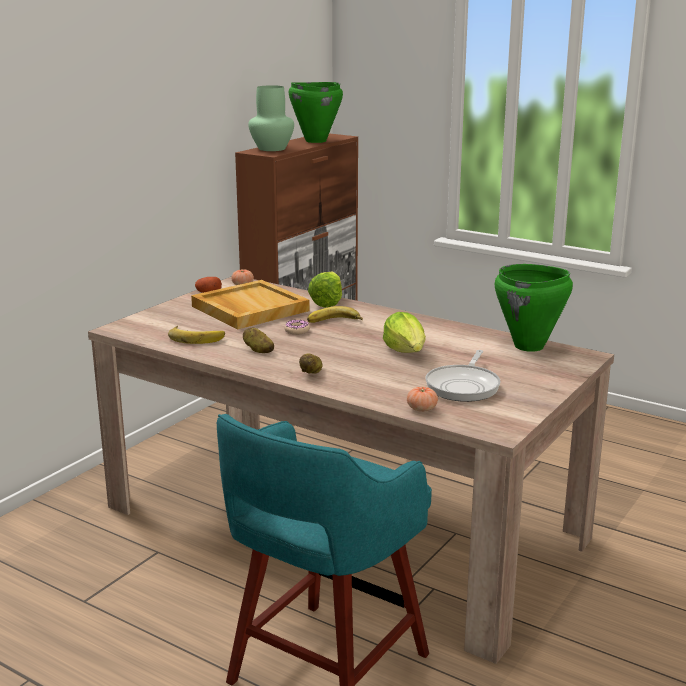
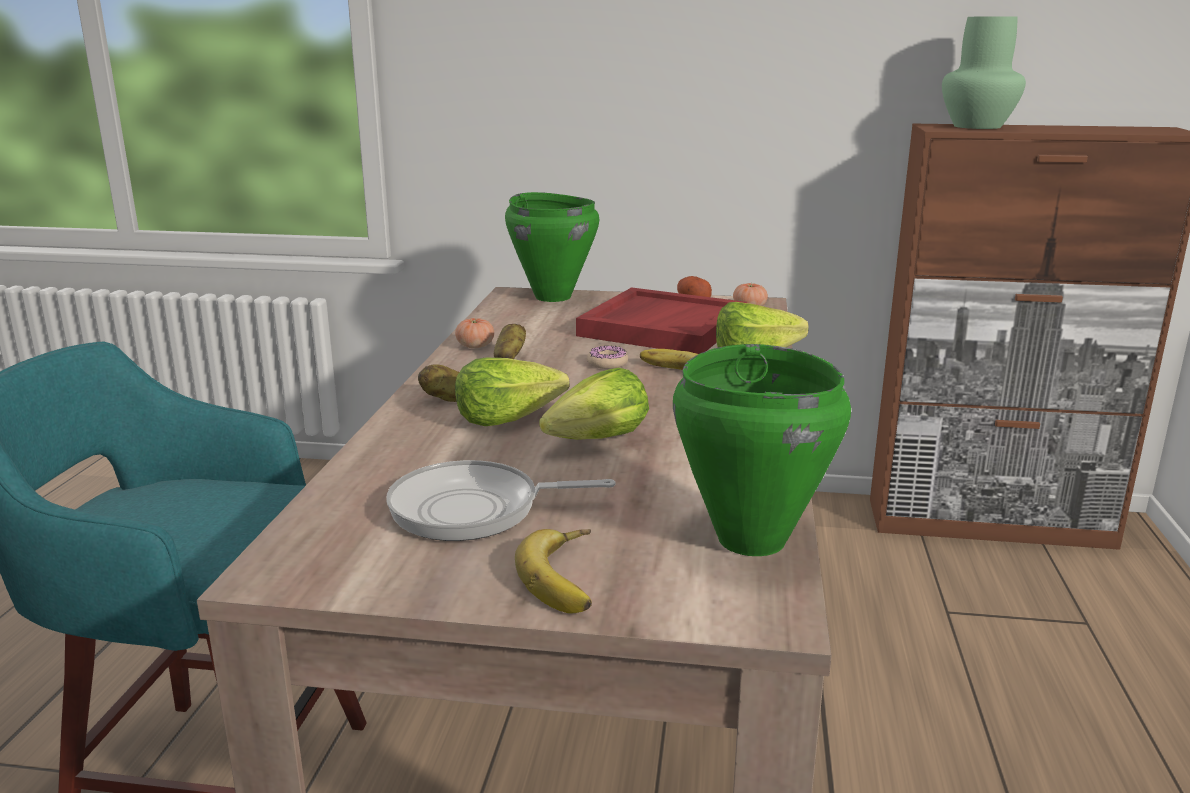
camera: 65 degrees right, 0 degrees up
banana [168,326,225,344] -> banana moved to [515,529,592,614]
beige tray [191,280,310,329] -> red tray [576,287,747,354]
green cooking pot [289,82,343,143] -> green cooking pot moved to [505,192,599,302]
tomato [407,387,438,412] -> tomato moved to [455,318,494,348]
none -> lettuce [455,358,570,426]

